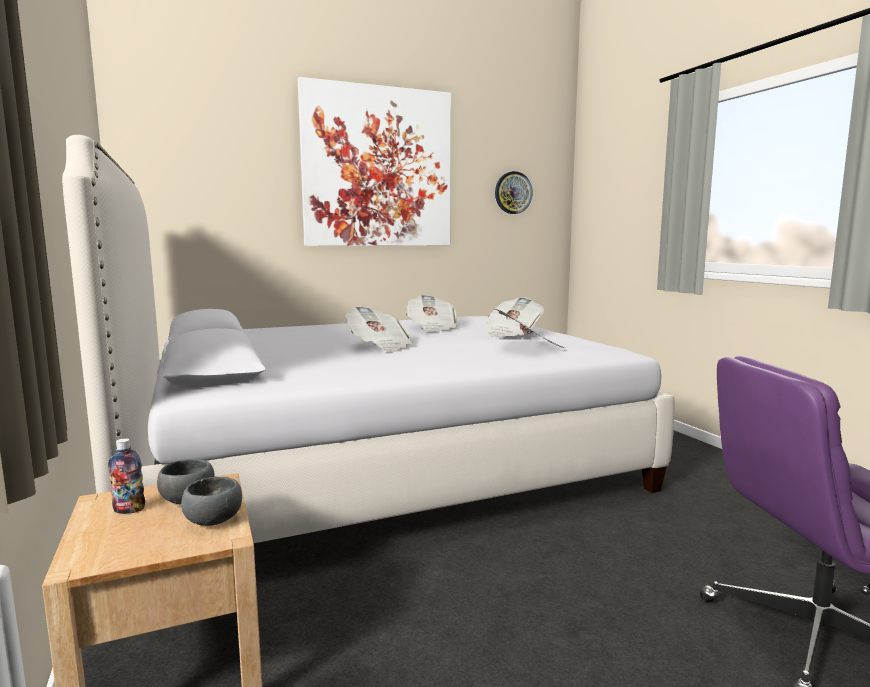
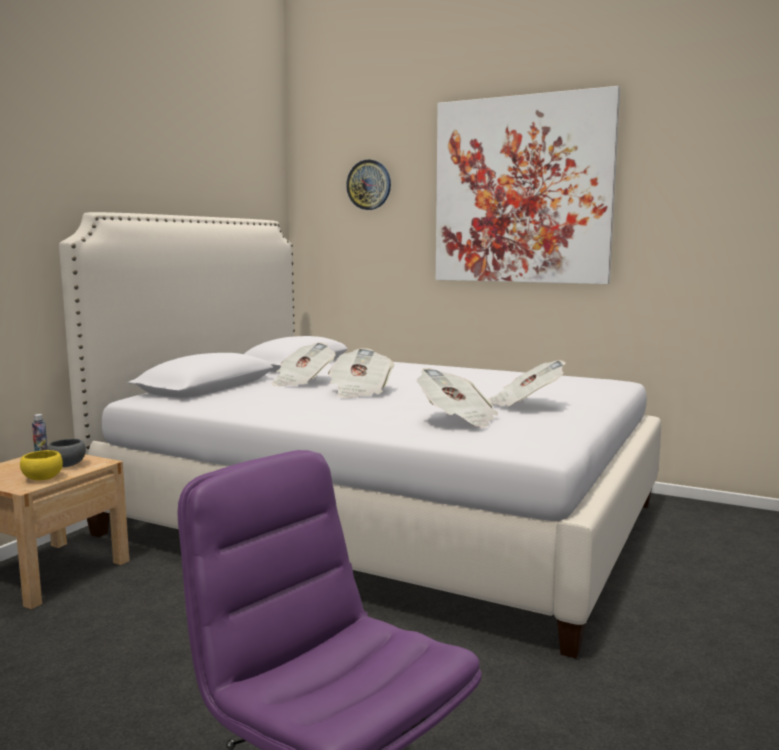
camera: 50 degrees right, 0 degrees up
grey bowl [181,477,242,526] -> yellow bowl [20,450,63,480]
newspaper [406,295,457,332] -> newspaper moved to [272,342,335,386]
wall clock [495,171,533,214] -> wall clock moved to [346,160,391,210]

